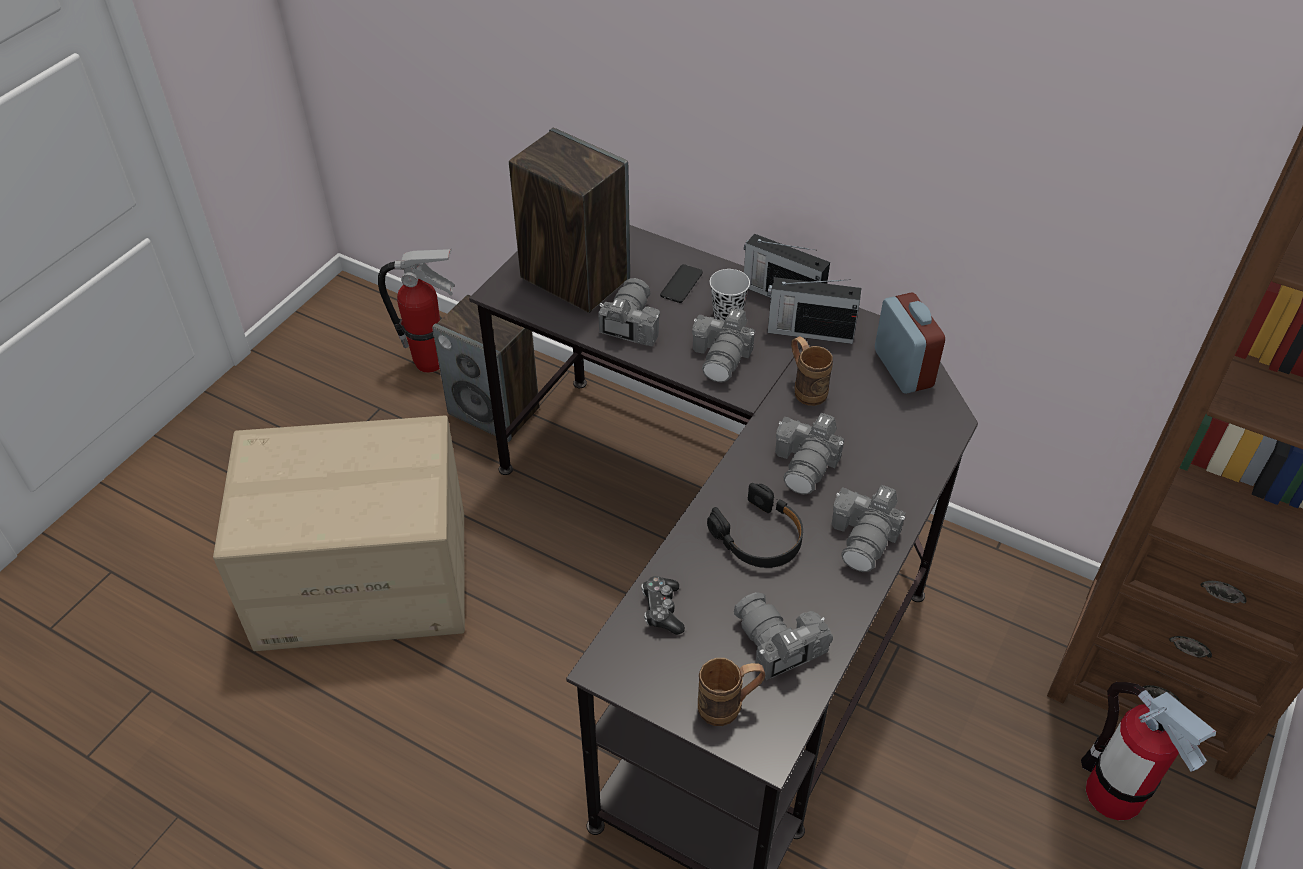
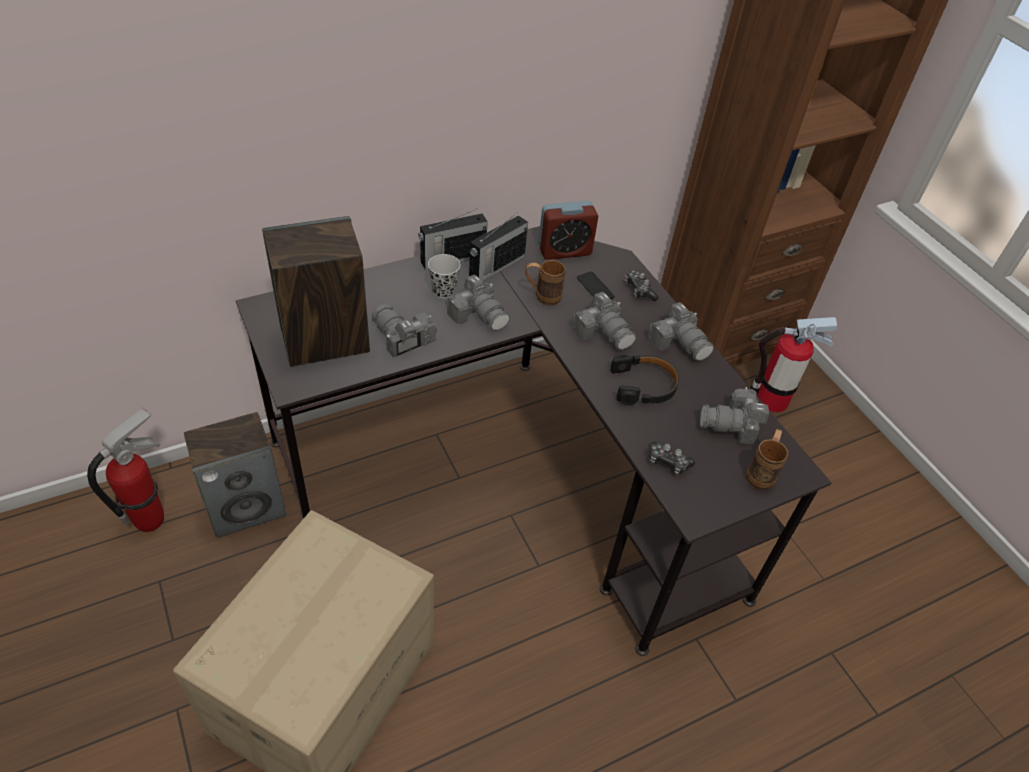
camera: 60 degrees left, 0 degrees up
phone [660,264,703,303] -> phone moved to [577,271,614,299]
alarm clock [875,292,945,394] -> alarm clock turned 150 degrees clockwise [538,201,598,260]
none -> game controller [625,270,659,301]

